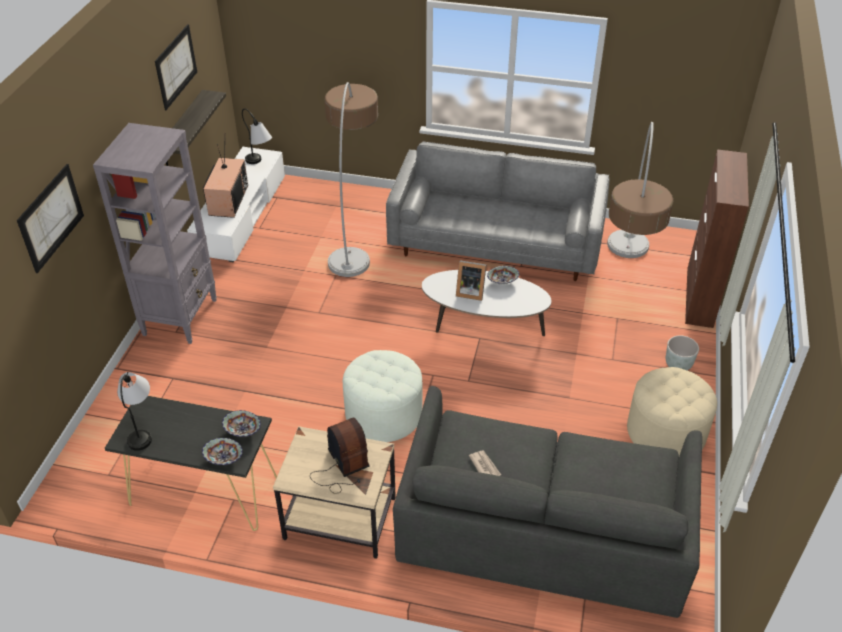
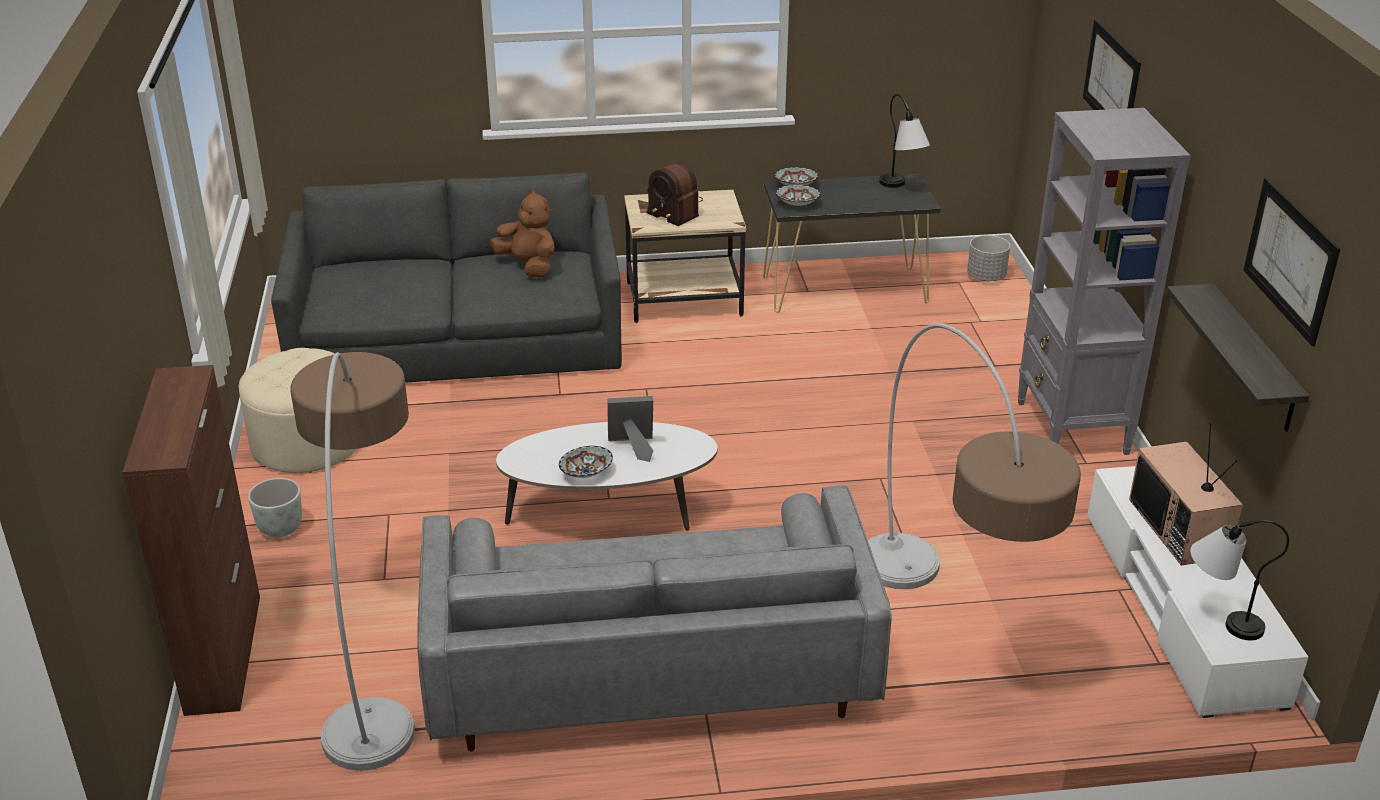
camera: 160 degrees right, 10 degrees down
white ottoman [343,350,422,442] -> none
newspaper [469,450,501,476] -> brown plush toy [490,189,555,277]
none -> grey planter [967,235,1010,281]

